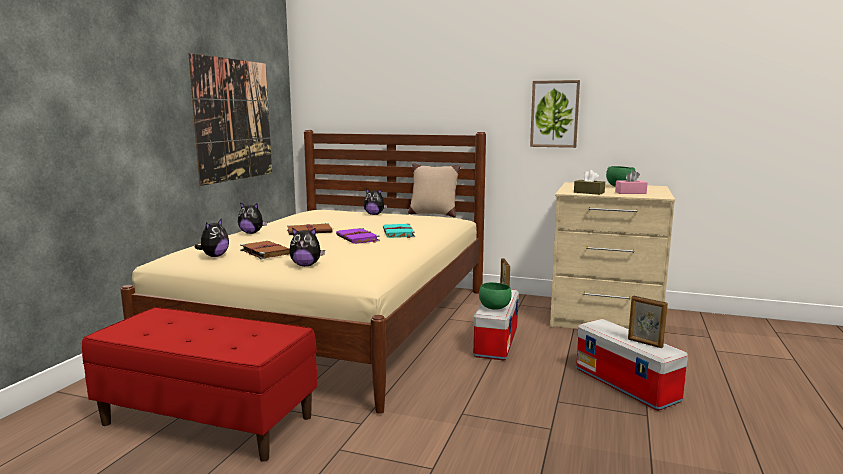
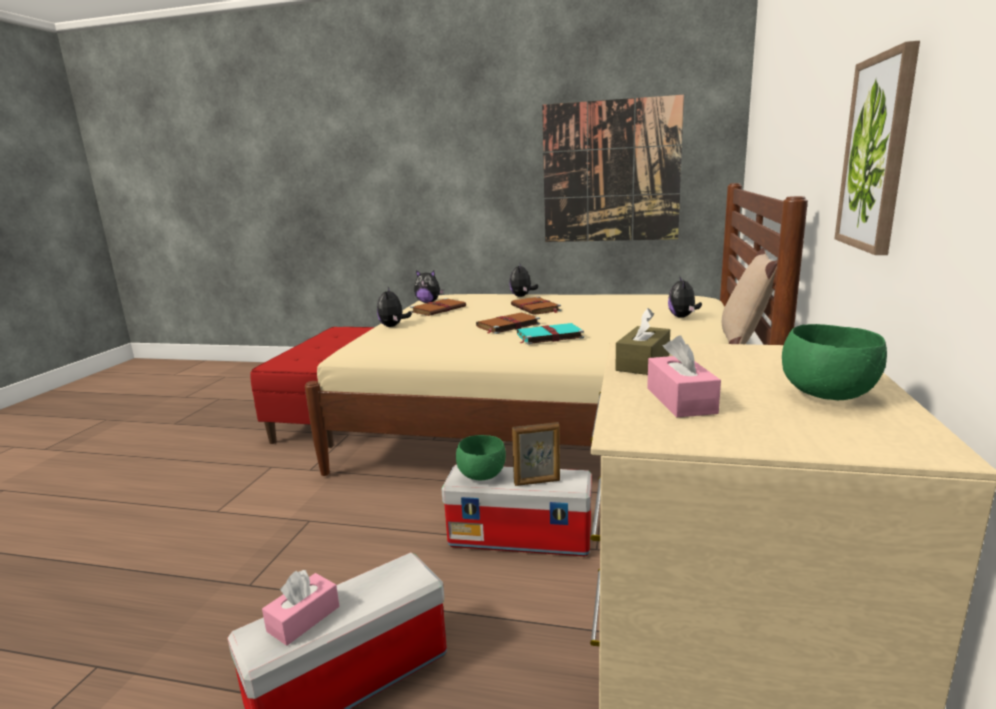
camera: 85 degrees right, 5 degrees up
purple book [336,228,380,244] -> brown book [476,312,540,334]
picture frame [628,296,668,348] -> pink tissue box [262,570,339,646]

